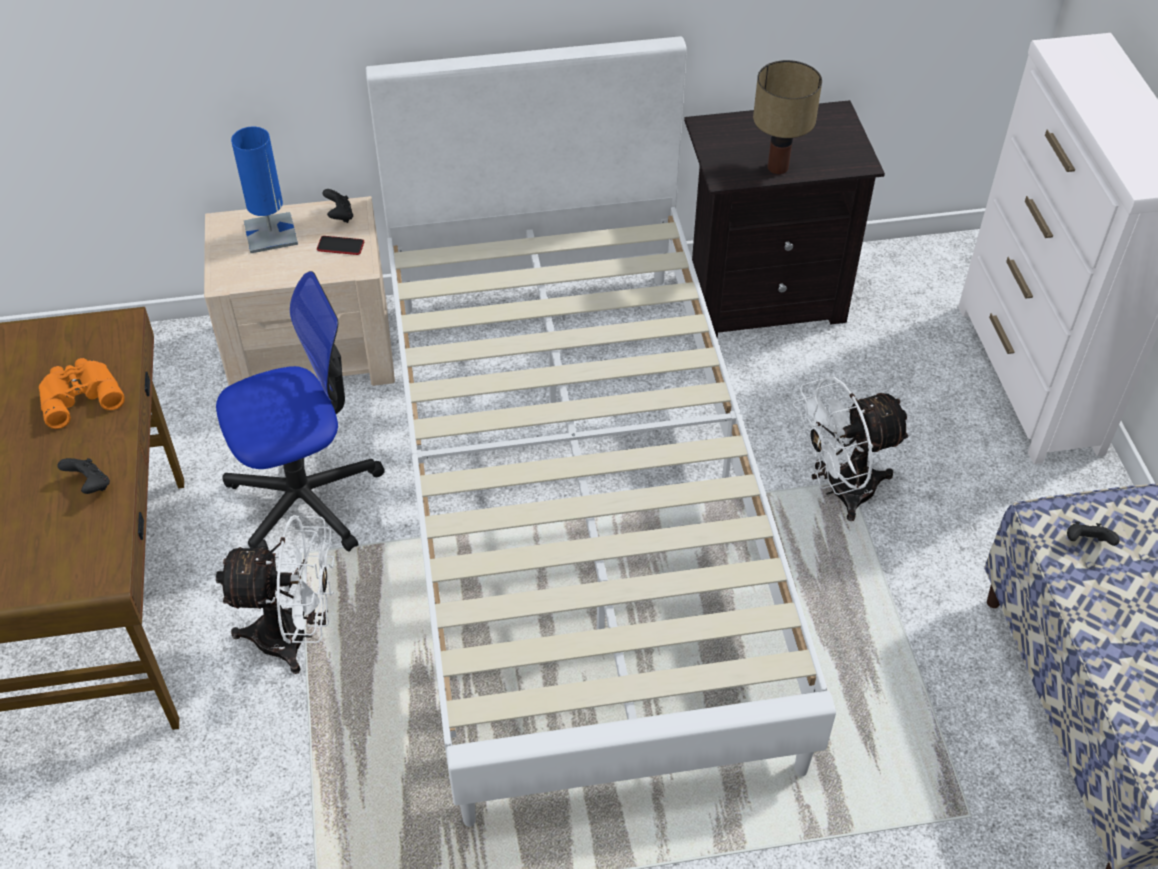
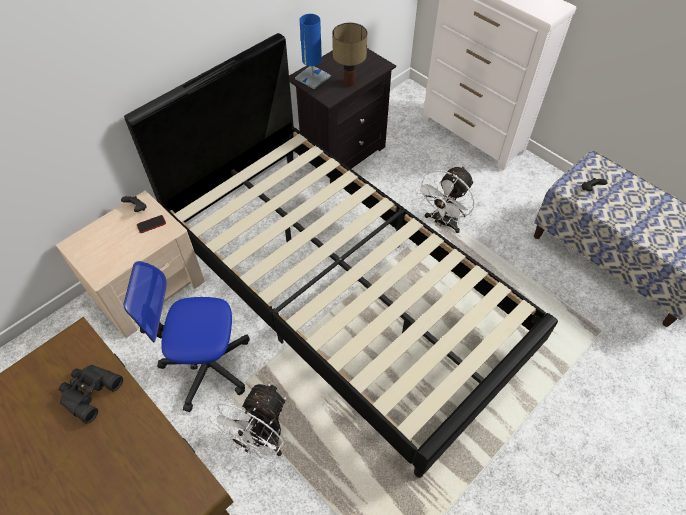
camera: 35 degrees left, 5 degrees up
orange binoculars [39,358,125,429] -> black binoculars [59,365,123,423]
black game controller [57,458,110,494] -> none
office chair [216,271,385,552] -> office chair turned 120 degrees counterclockwise [123,261,250,412]
white fan [216,515,335,674] -> white fan turned 150 degrees clockwise [209,383,286,463]
blue table lamp [231,127,298,253] -> blue table lamp moved to [295,14,331,89]
white bed [366,36,836,827] -> black bed [124,33,558,478]

